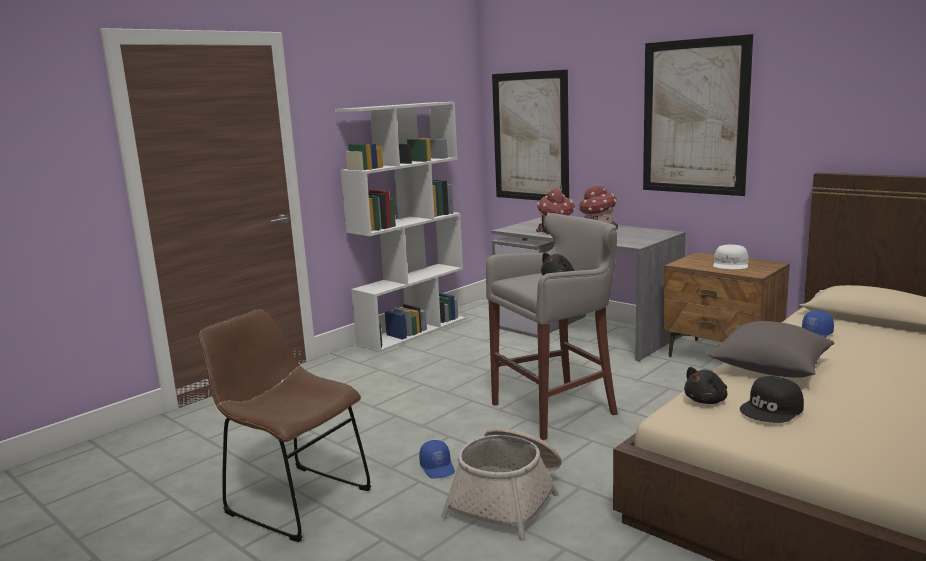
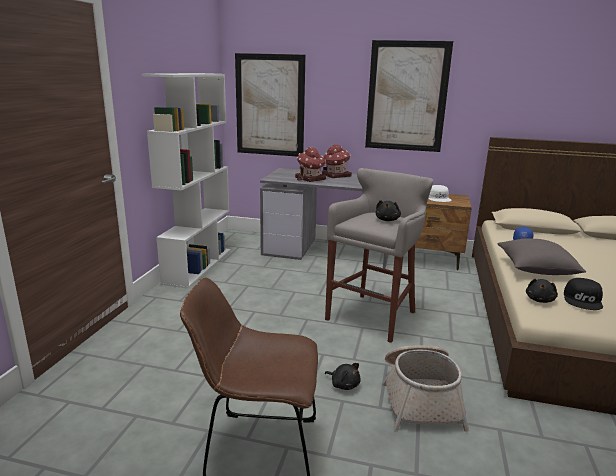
camera: 30 degrees left, 5 degrees up
blue cap [419,440,455,479] -> black plush toy [325,363,361,390]

